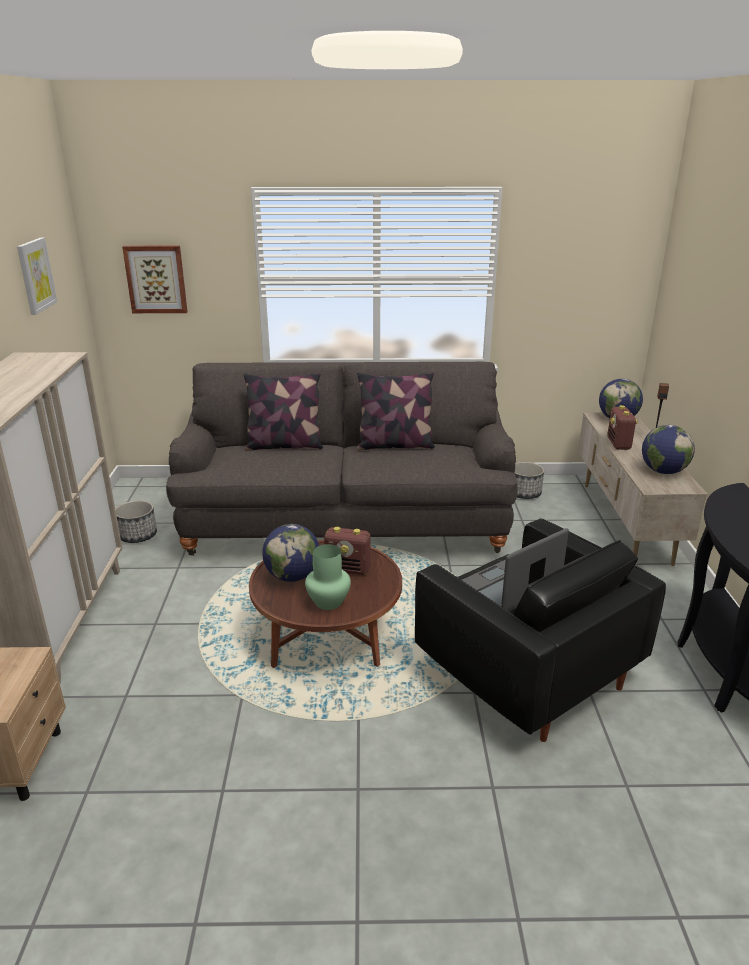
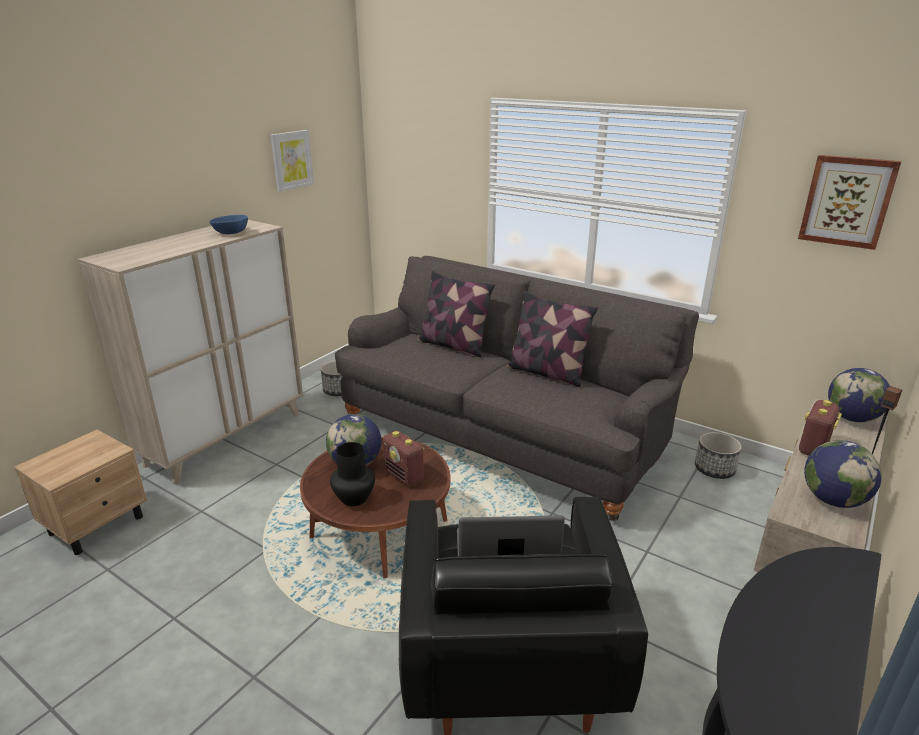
camera: 35 degrees right, 0 degrees up
picture [122,246,188,313] -> picture moved to [798,155,901,250]
green vase [305,544,351,610] -> black vase [330,442,375,506]
none -> blue bowl [209,215,248,234]

